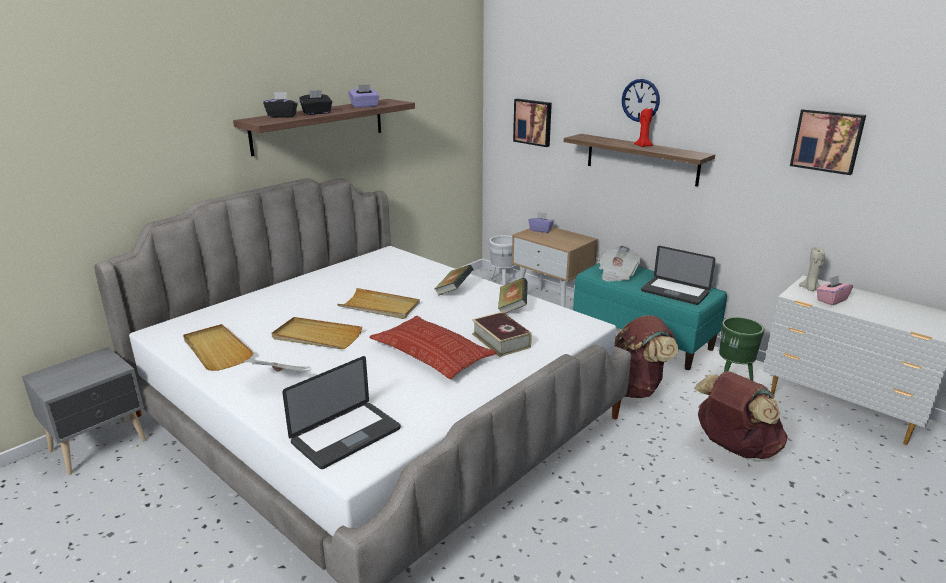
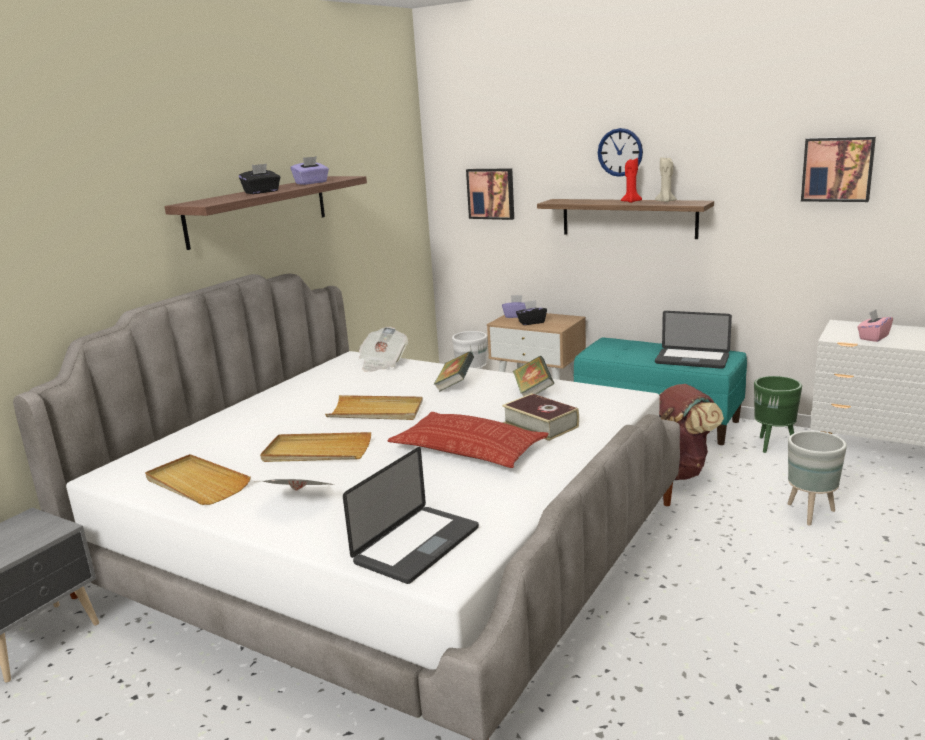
camera: 10 degrees left, 5 degrees down
black tissue box [263,92,298,118] -> black tissue box moved to [516,300,547,325]
newspaper [599,245,641,281] -> newspaper moved to [359,327,409,372]
brown backpack [694,372,788,459] -> grey planter [788,431,847,526]
beige candle [799,247,825,291] -> beige candle moved to [655,157,677,202]

